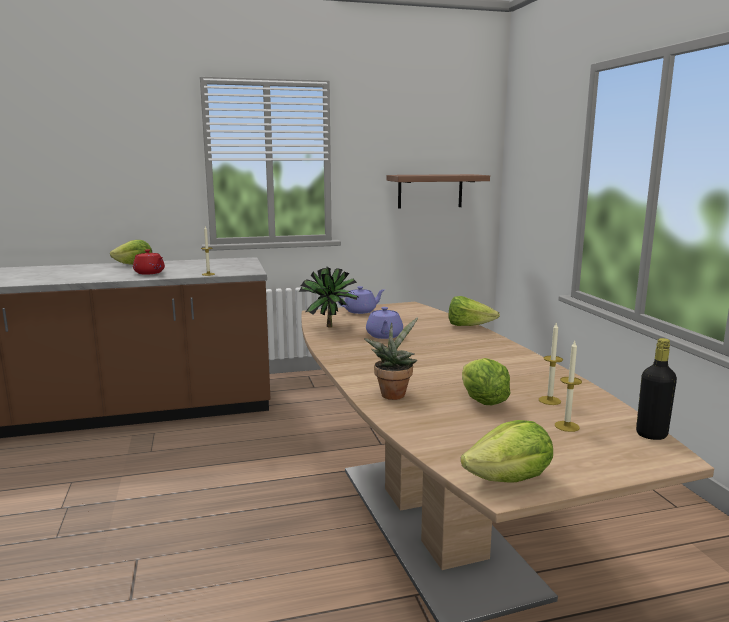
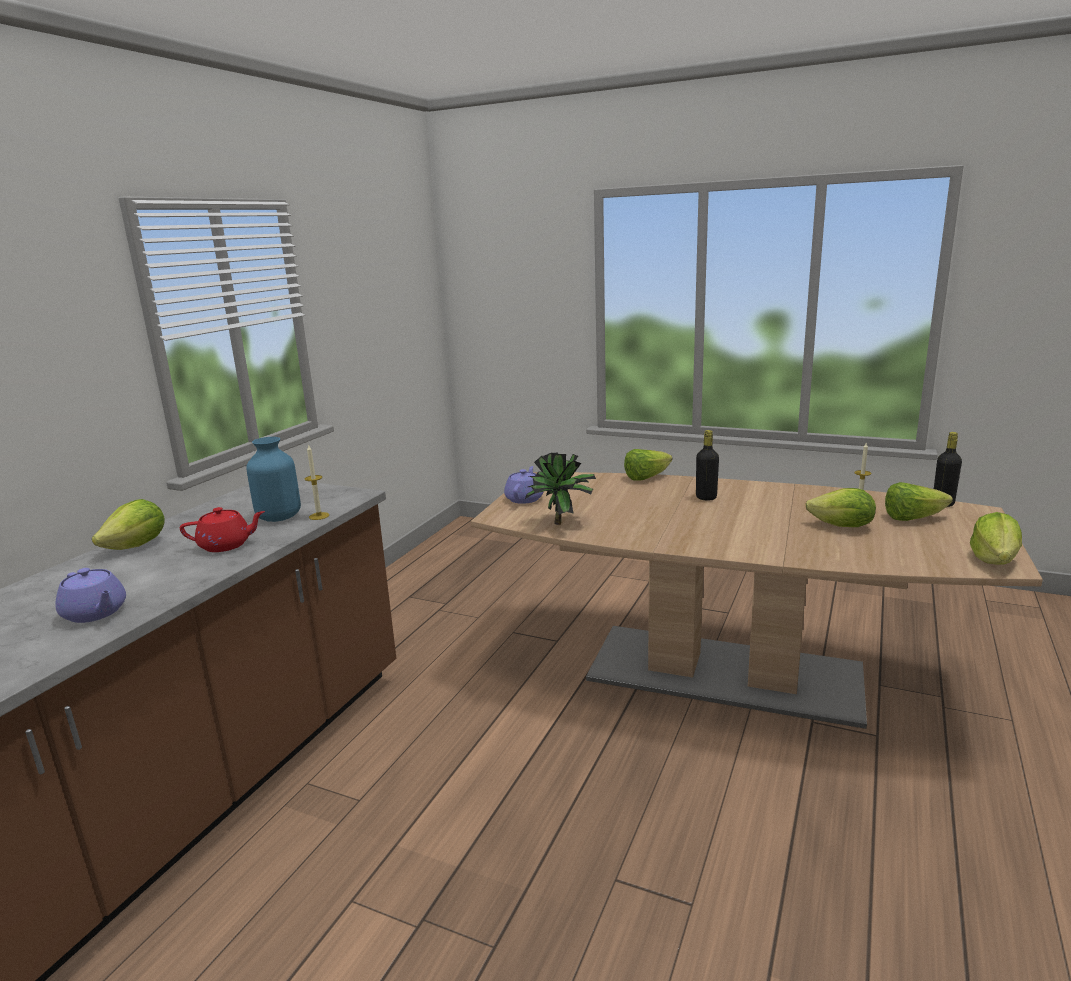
camera: 50 degrees left, 5 degrees up
potted plant [364,318,418,400] -> none
purple teapot [366,307,403,339] -> purple teapot moved to [55,568,126,623]
shelf [387,174,490,209] -> none
candle [555,341,582,432] -> lettuce [885,482,953,521]
none -> blue vase [246,437,301,522]
none -> black bottle [696,430,719,501]

